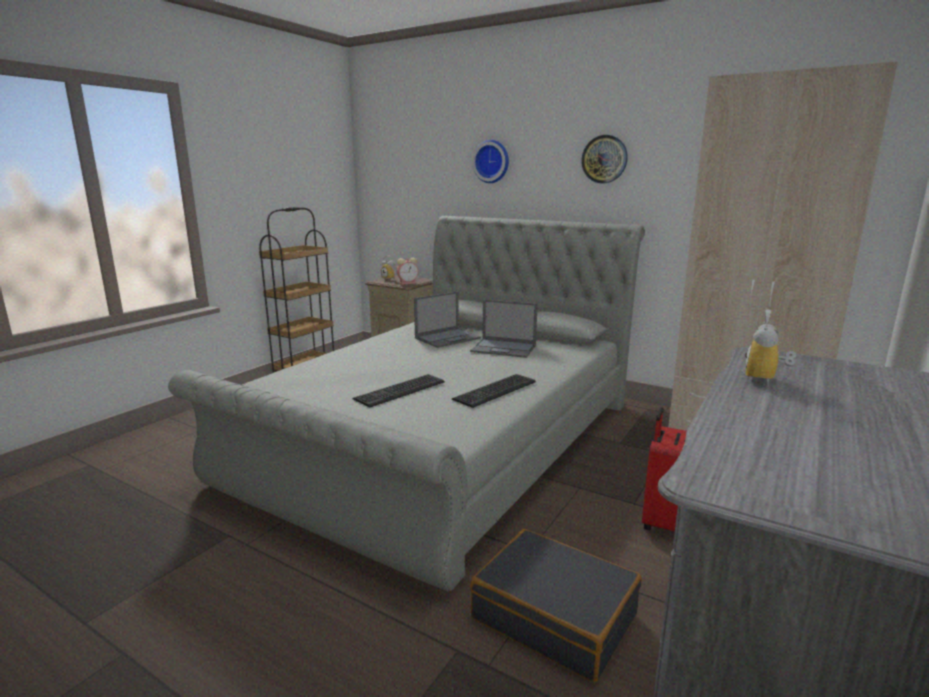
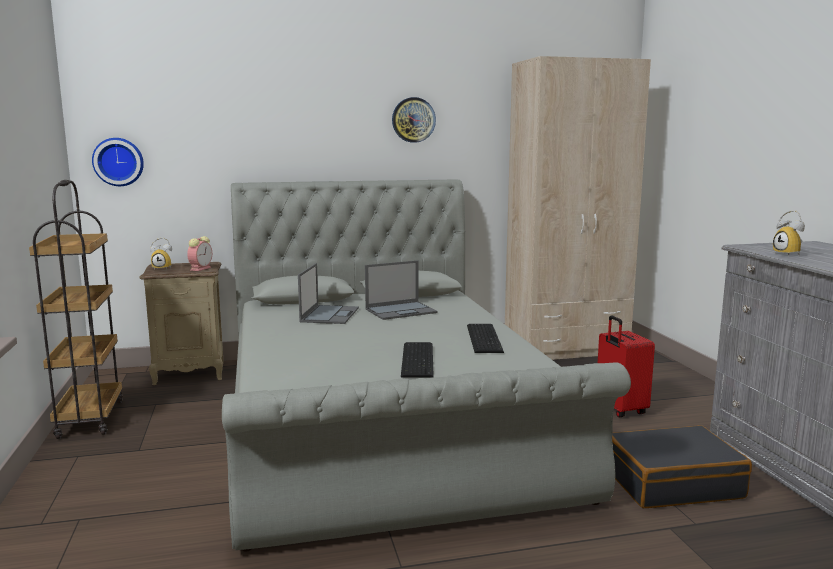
camera: 45 degrees left, 5 degrees down
wall clock [472,140,509,183] -> wall clock moved to [92,138,144,186]

